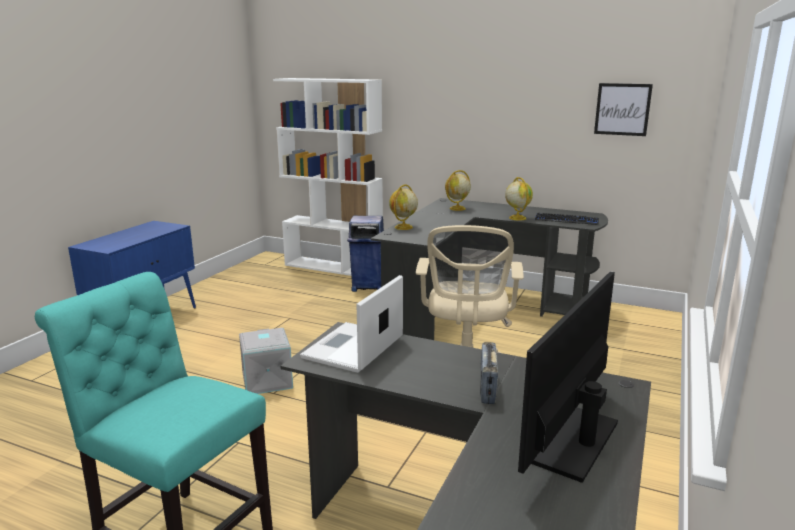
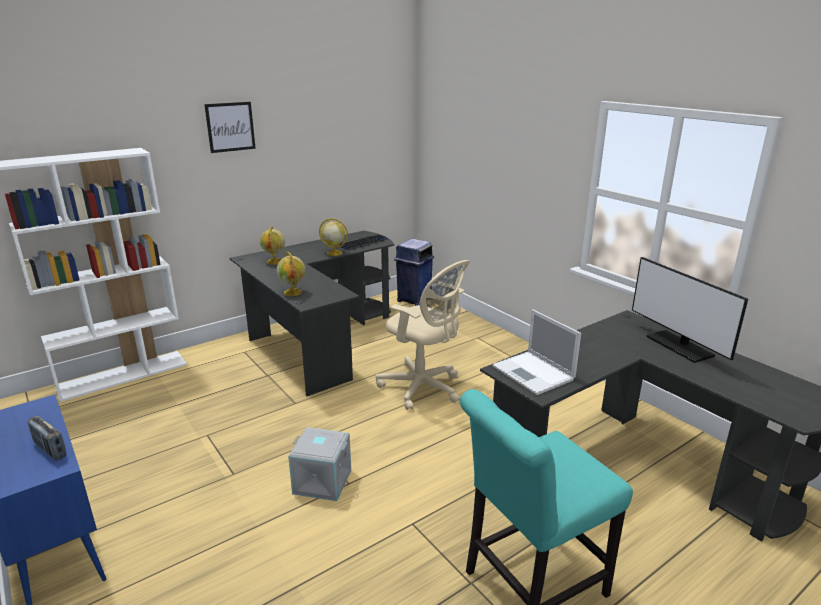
camera: 60 degrees left, 5 degrees up
blue trash can [347,216,384,292] -> blue trash can moved to [394,239,434,306]
radio [480,342,498,404] -> radio moved to [27,416,67,461]
picture [594,83,653,136] -> picture moved to [204,102,256,153]

